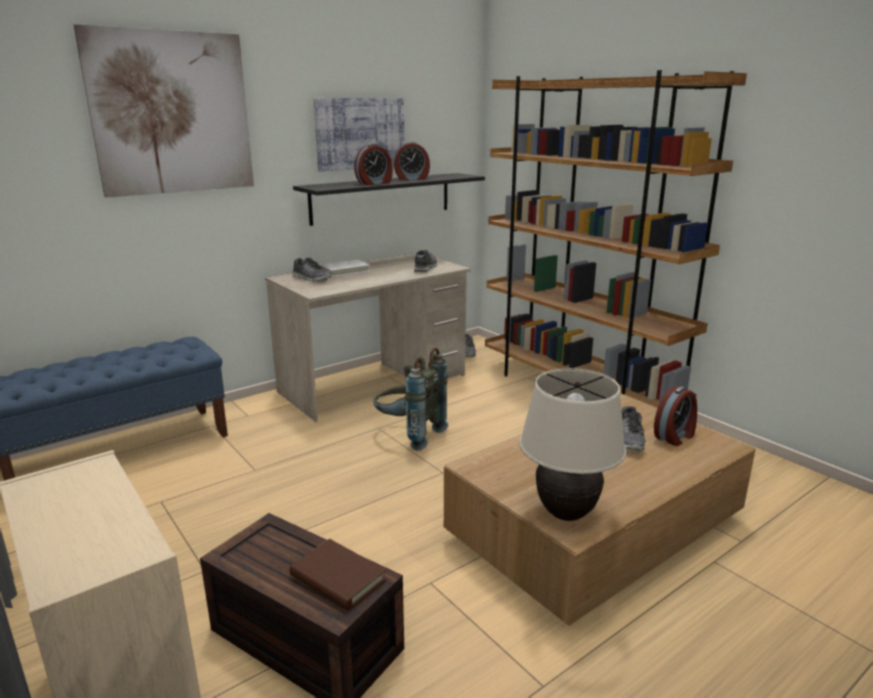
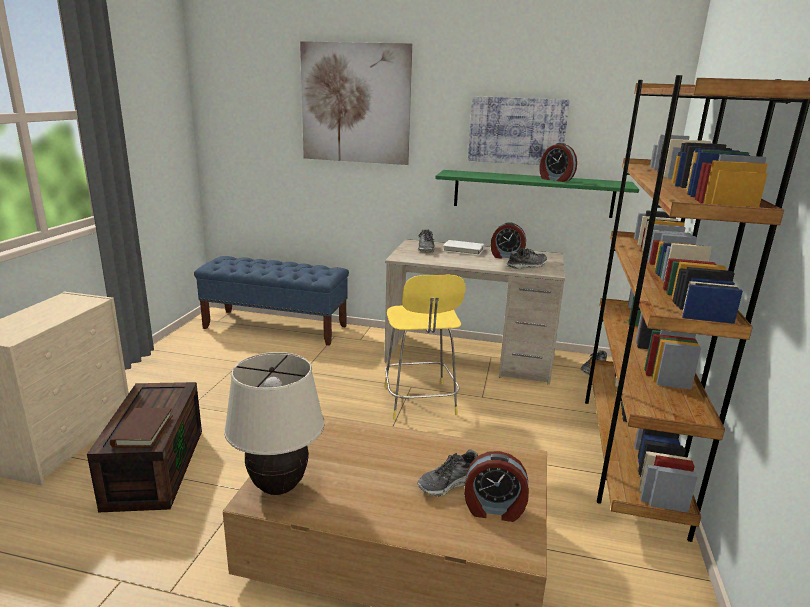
camera: 50 degrees right, 0 degrees up
black shelf [293,173,485,226] -> green shelf [435,170,639,218]
alarm clock [354,144,393,185] -> alarm clock moved to [491,222,526,259]
grey backpack [373,348,448,451] -> yellow stool [384,275,466,419]

